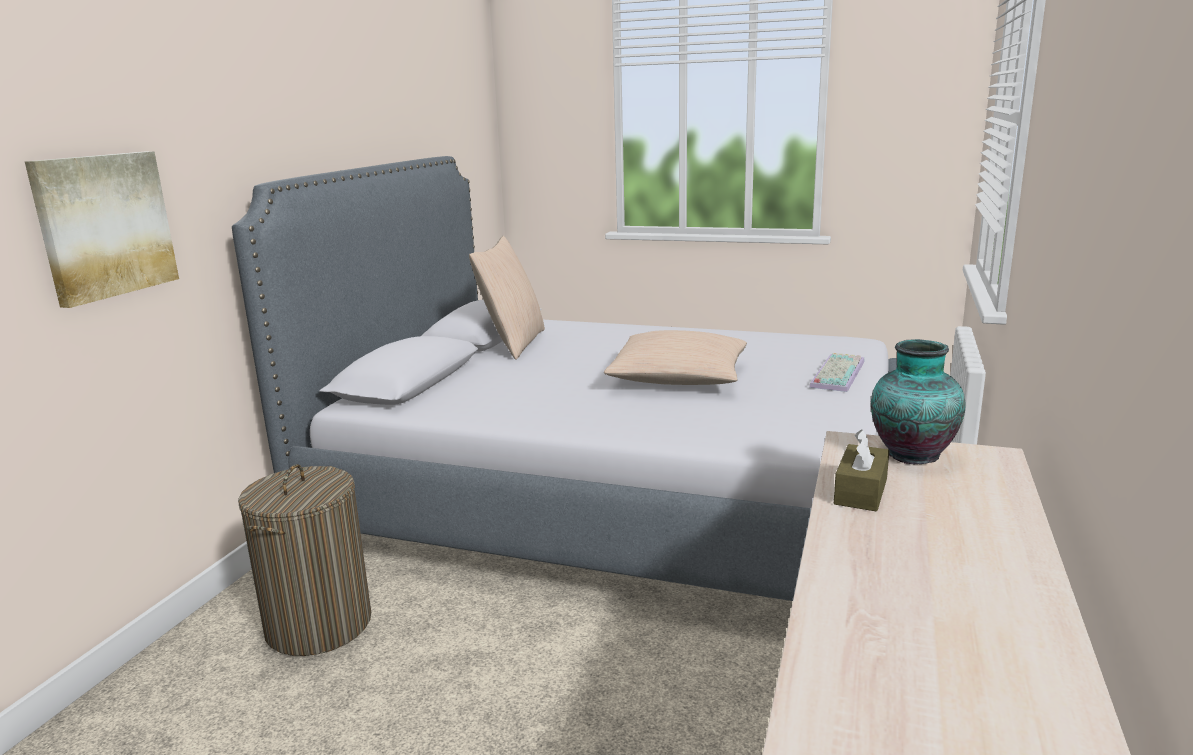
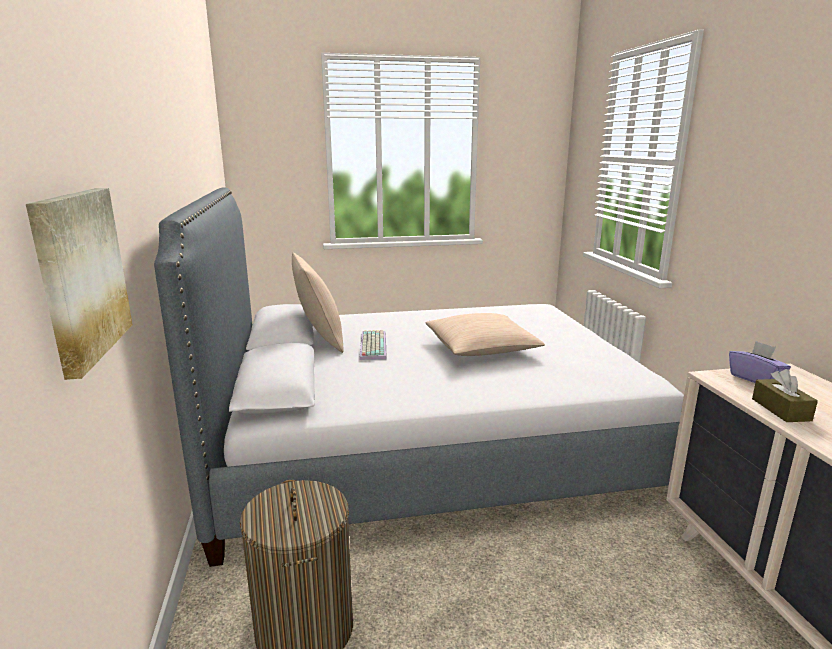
camera: 30 degrees left, 0 degrees up
keyboard [809,353,865,392] -> keyboard moved to [359,330,387,360]
vase [871,339,966,464] -> purple tissue box [729,341,791,383]

